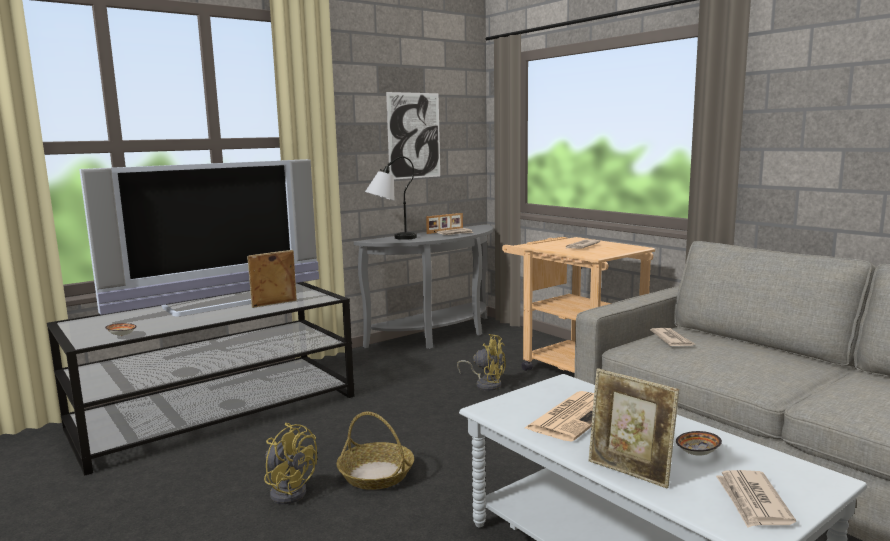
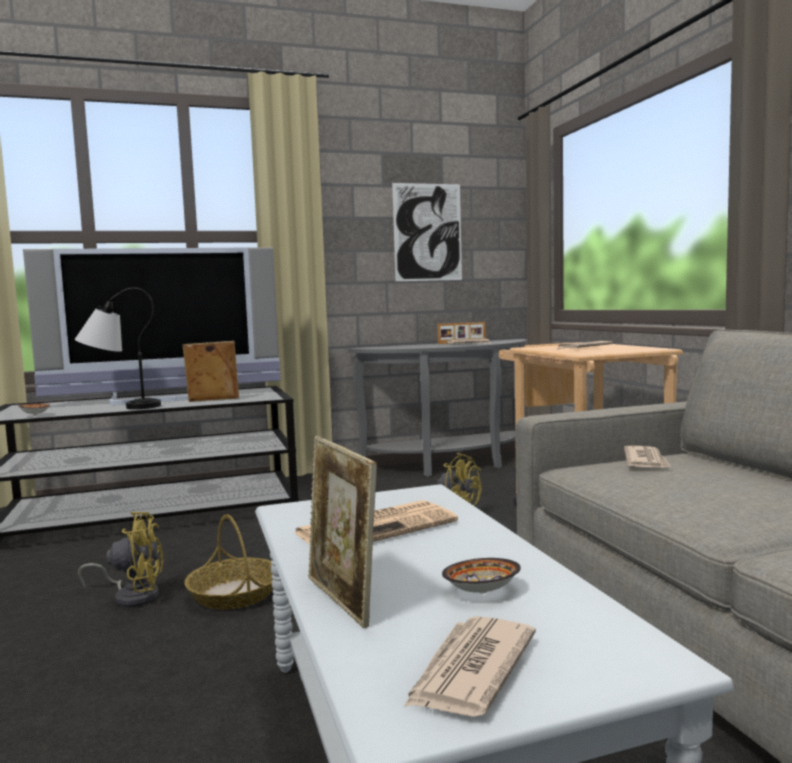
camera: 20 degrees right, 5 degrees down
yellow fan [264,423,317,504] -> yellow fan turned 60 degrees counterclockwise [78,512,164,607]
table lamp [365,156,417,240] -> table lamp moved to [75,287,161,409]

